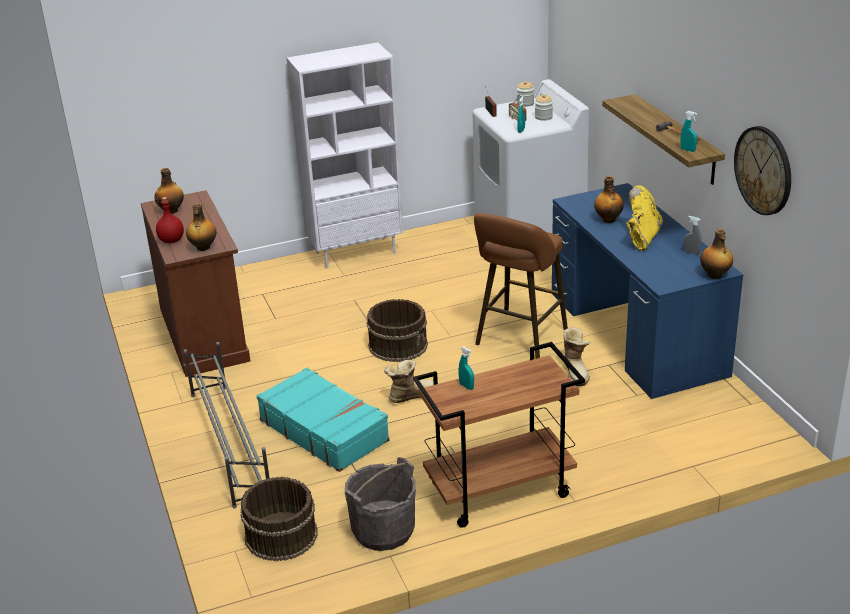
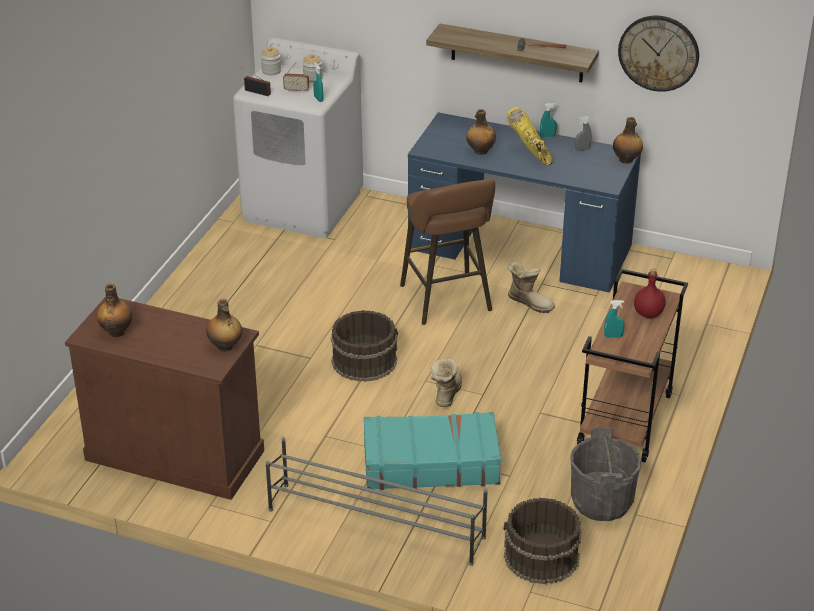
camera: 50 degrees left, 5 degrees up
red bottle [156,197,184,243] -> red bottle moved to [634,269,666,318]
white bookcase [287,42,403,268] -> none
turquoise spray bottle [680,111,697,152] -> turquoise spray bottle moved to [540,103,557,137]

